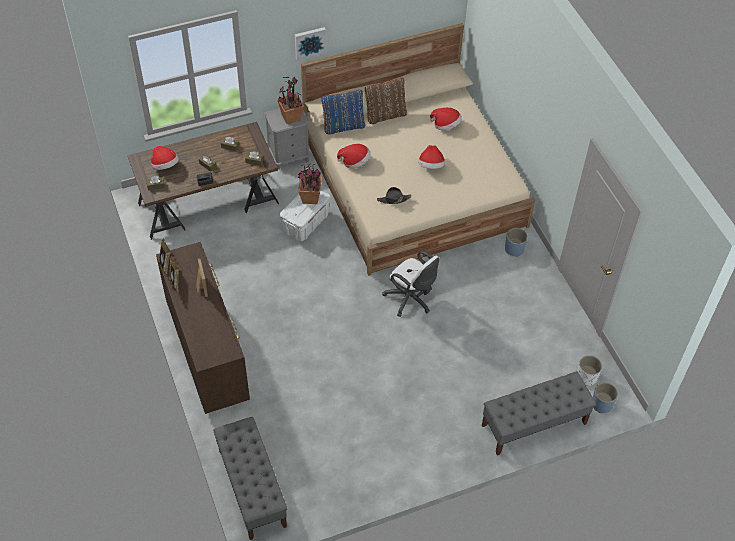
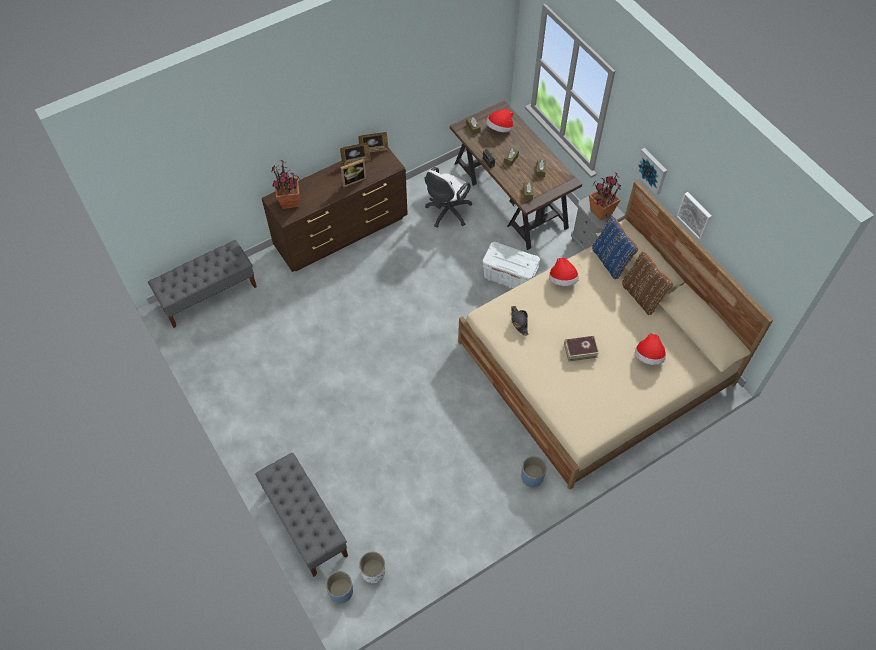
camera: 80 degrees right, 5 degrees up
potted plant [298,162,324,204] -> potted plant moved to [271,160,299,209]
white office chair [382,251,439,317] -> white office chair moved to [425,167,472,228]
hat [418,145,445,169] -> book [564,336,599,362]
none -> picture [677,192,712,240]

